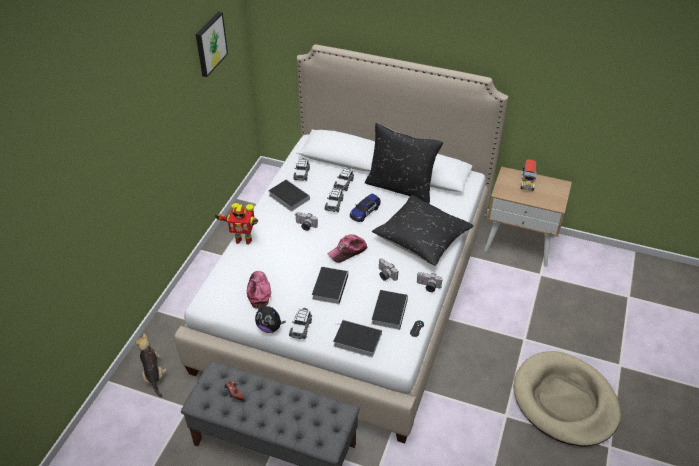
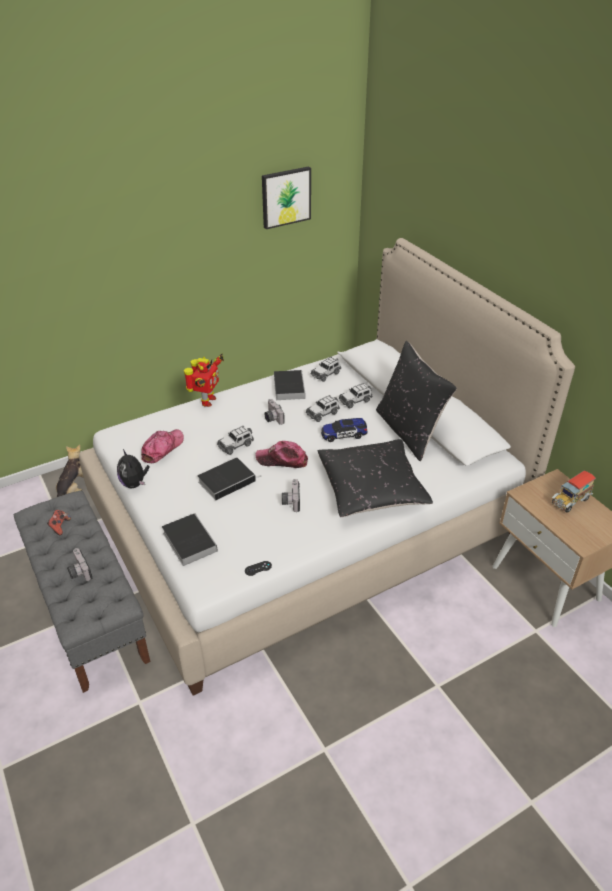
camera: 40 degrees right, 5 degrees down
toy robot [214,203,258,245] -> toy robot turned 120 degrees counterclockwise [184,353,224,407]
toy car [289,308,312,339] -> toy car moved to [217,426,254,455]
book [372,290,408,330] -> none
camera [417,272,443,292] -> camera moved to [67,548,92,581]
beige dog bed [513,351,621,446] -> none

